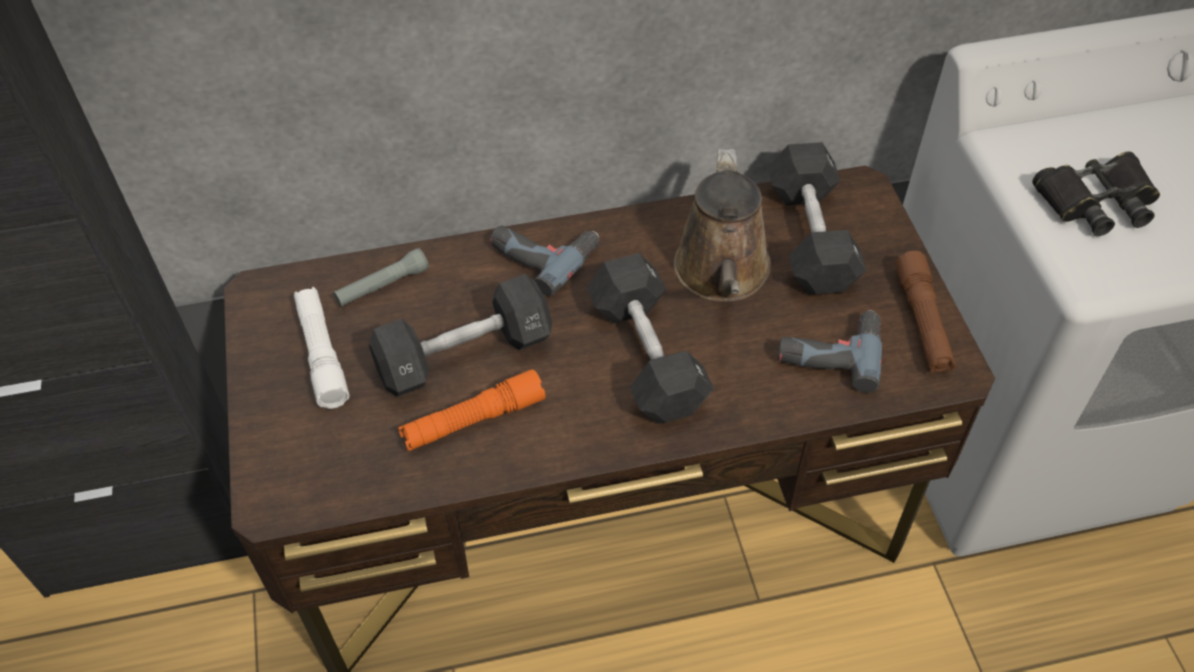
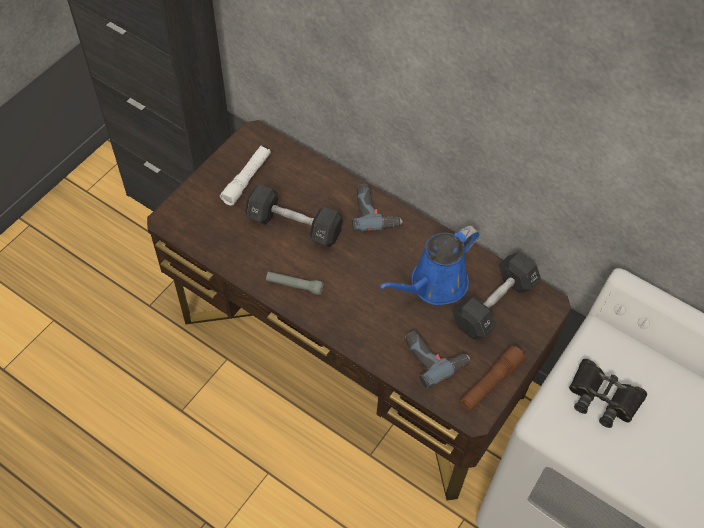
camera: 45 degrees right, 5 degrees up
grey flashlight [334,248,429,307] -> grey flashlight moved to [266,271,323,295]
orange flashlight [398,369,546,451] -> none
black dumbbell [587,253,714,424] -> none
brown watering can [674,149,771,302] -> blue watering can [380,226,480,305]

